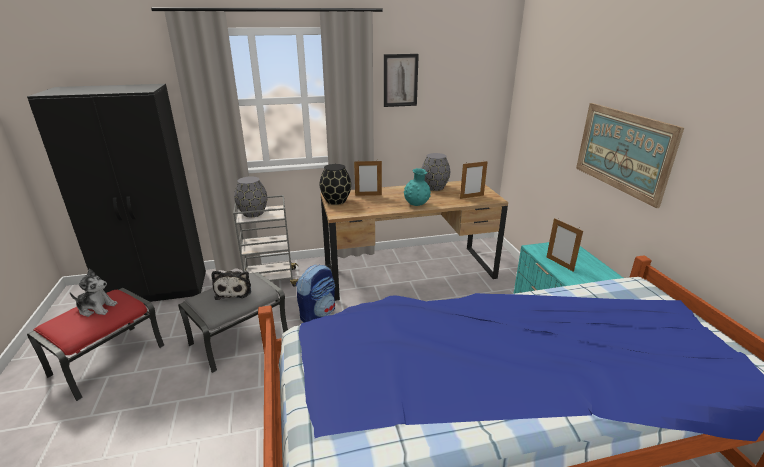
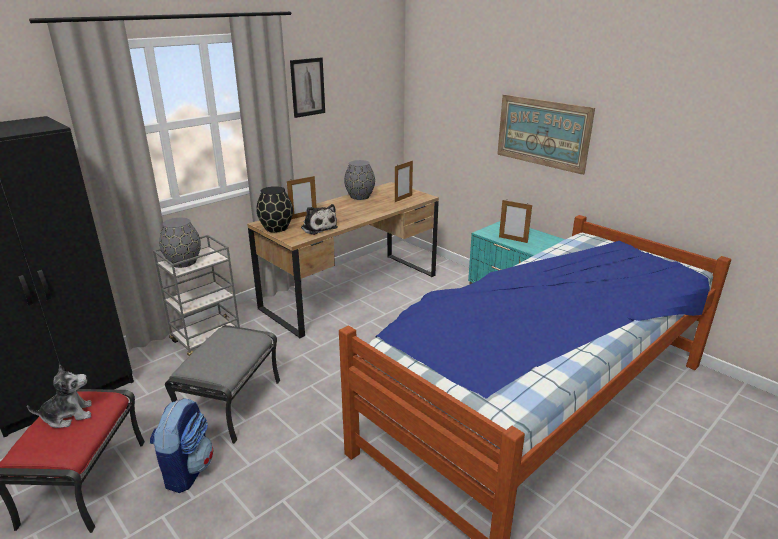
camera: 30 degrees left, 0 degrees up
plush toy [211,271,251,300] -> plush toy moved to [301,204,338,235]
backpack [296,264,335,323] -> backpack moved to [150,398,214,493]
turquoise vase [404,168,431,206] -> none

